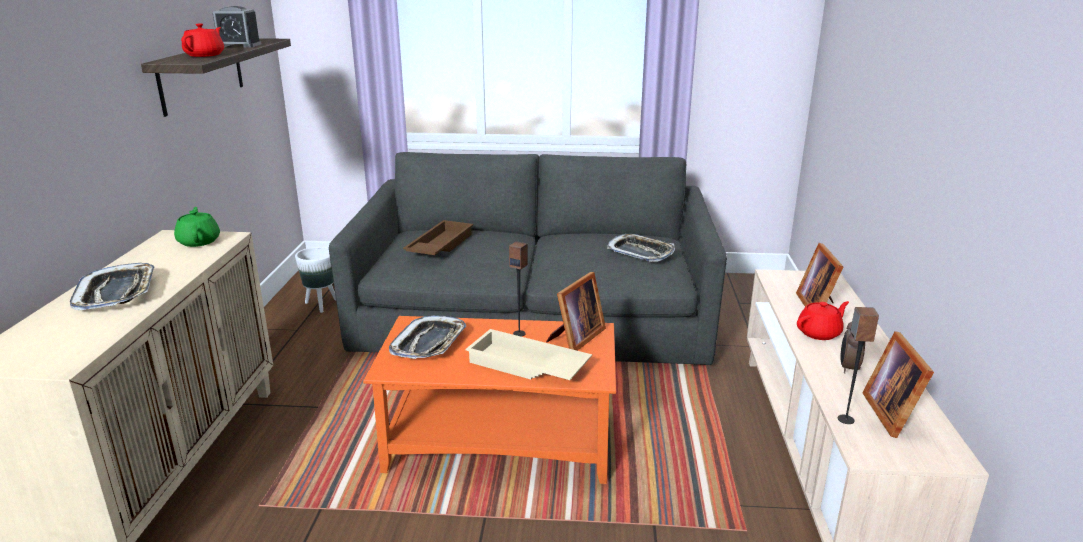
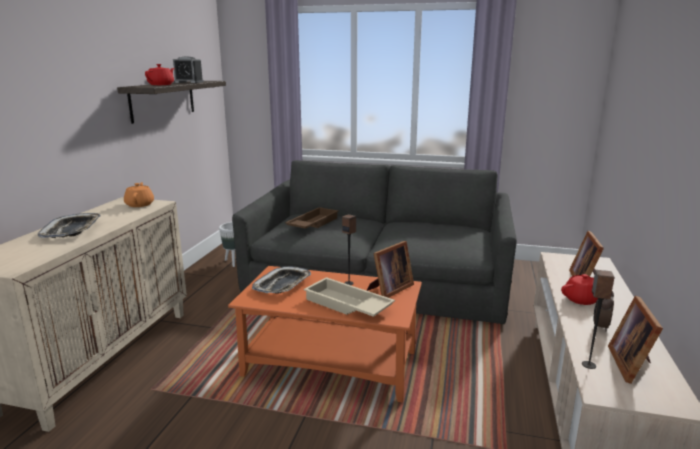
camera: 10 degrees right, 5 degrees down
green teapot [174,207,220,247] -> orange teapot [124,182,154,207]
tray [607,234,675,262] -> none

